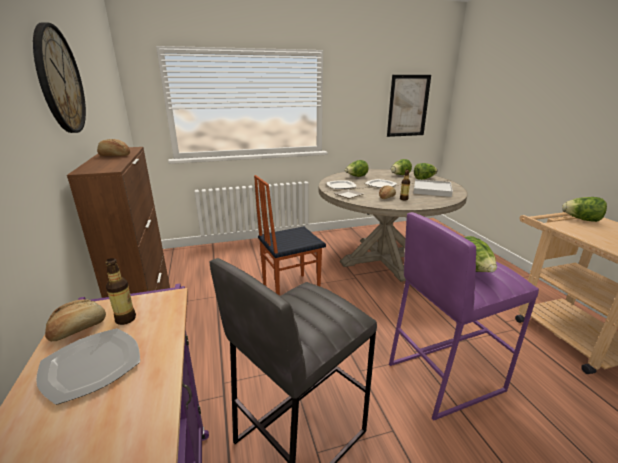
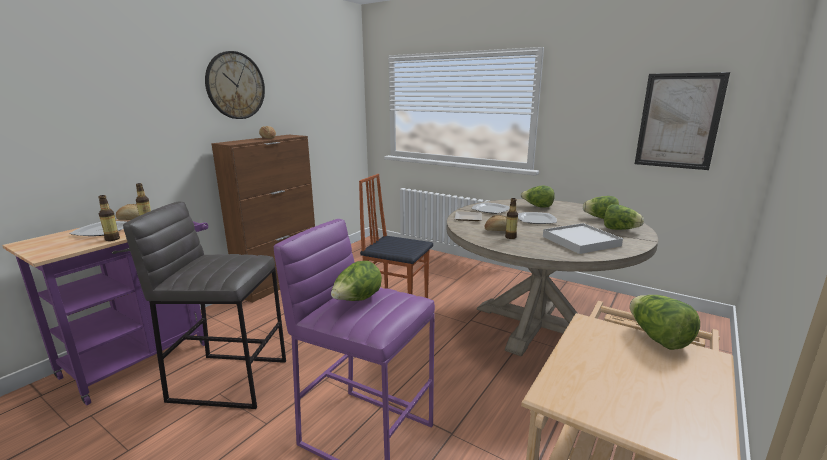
camera: 50 degrees right, 5 degrees down
none -> bottle [99,195,120,241]

